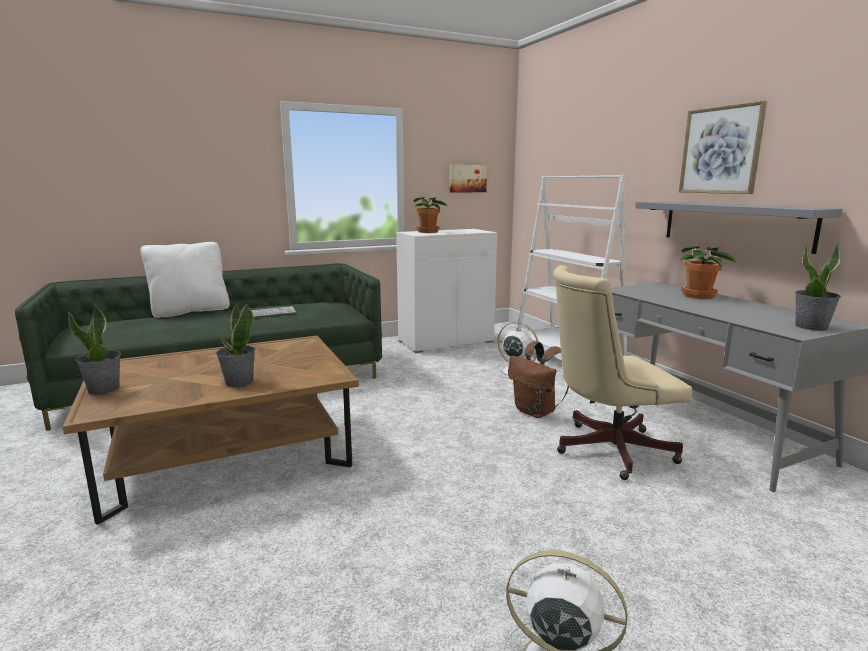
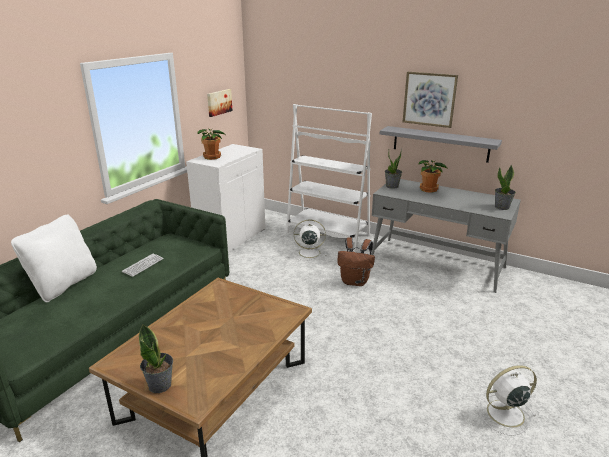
camera: 35 degrees left, 10 degrees up
potted plant [216,302,255,387] -> potted plant moved to [385,148,402,189]
beige office chair [553,265,692,480] -> none

